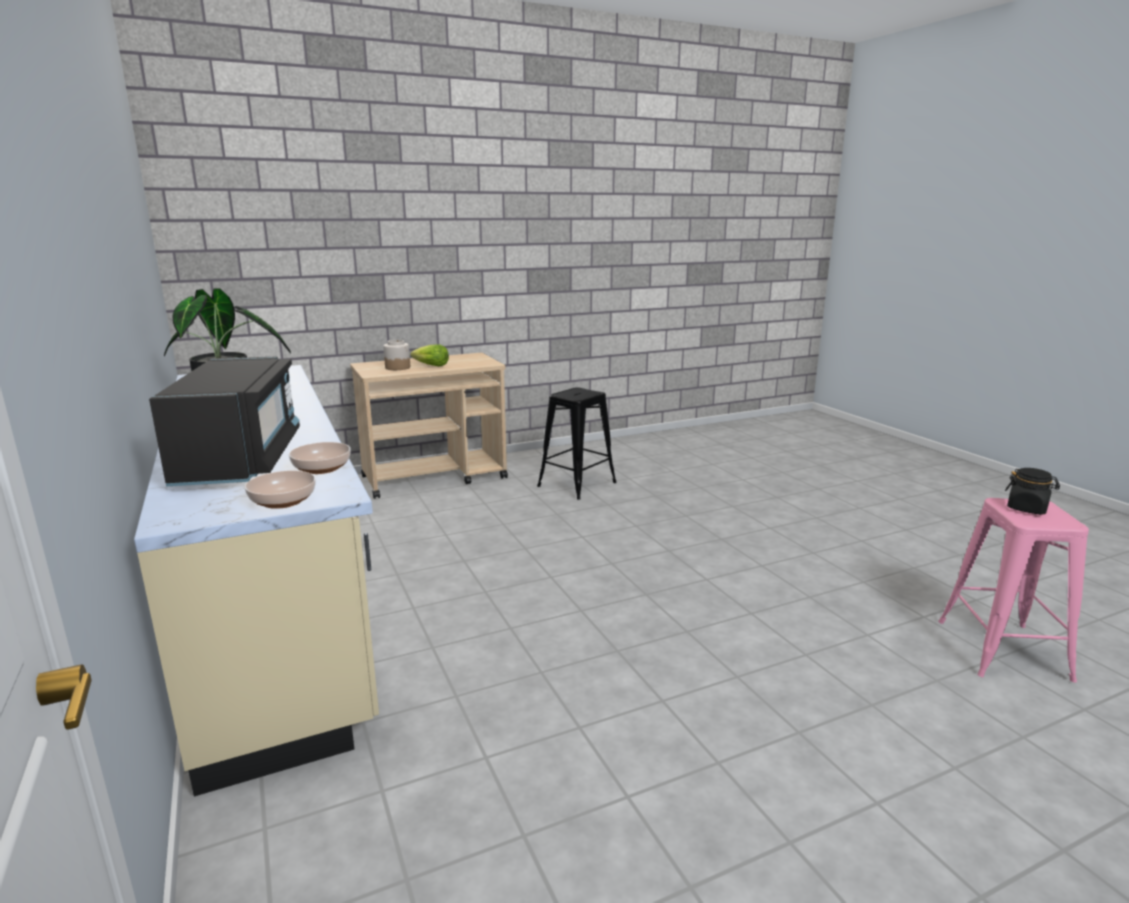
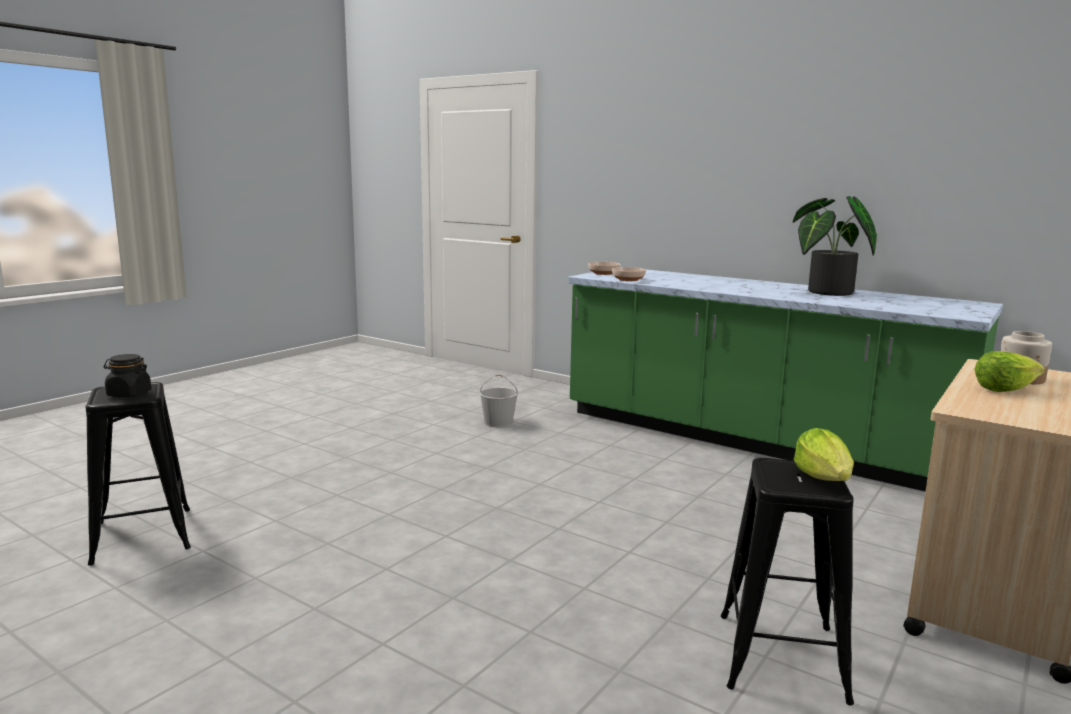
camera: 150 degrees right, 5 degrees down
beige counter [134,365,379,796] -> green counter [568,270,1003,491]
black microwave [149,357,300,487] -> none
pink stool [938,498,1089,683] -> black stool [85,382,191,566]
none -> white bucket [480,375,518,428]
none -> lettuce [793,428,854,481]

